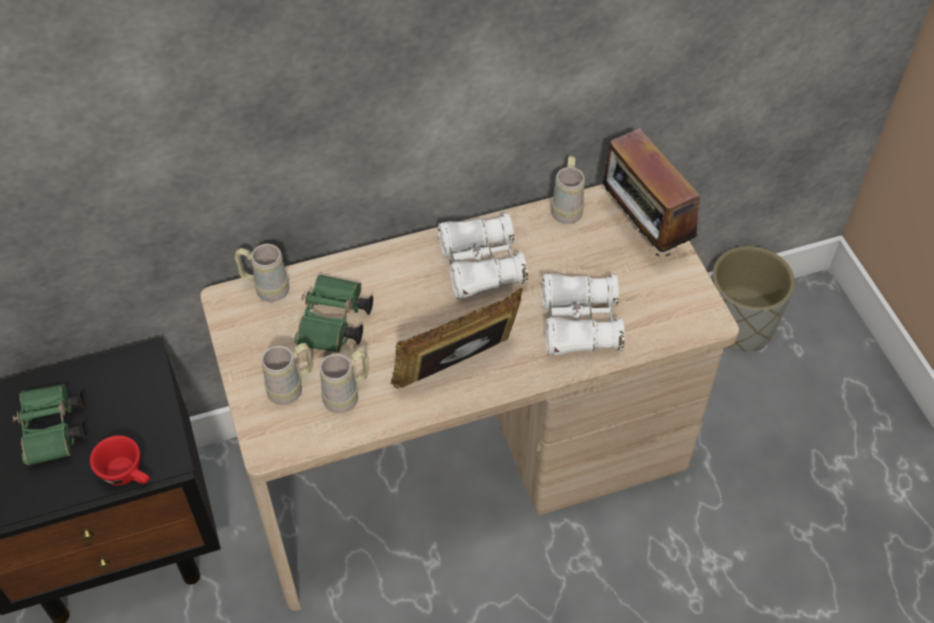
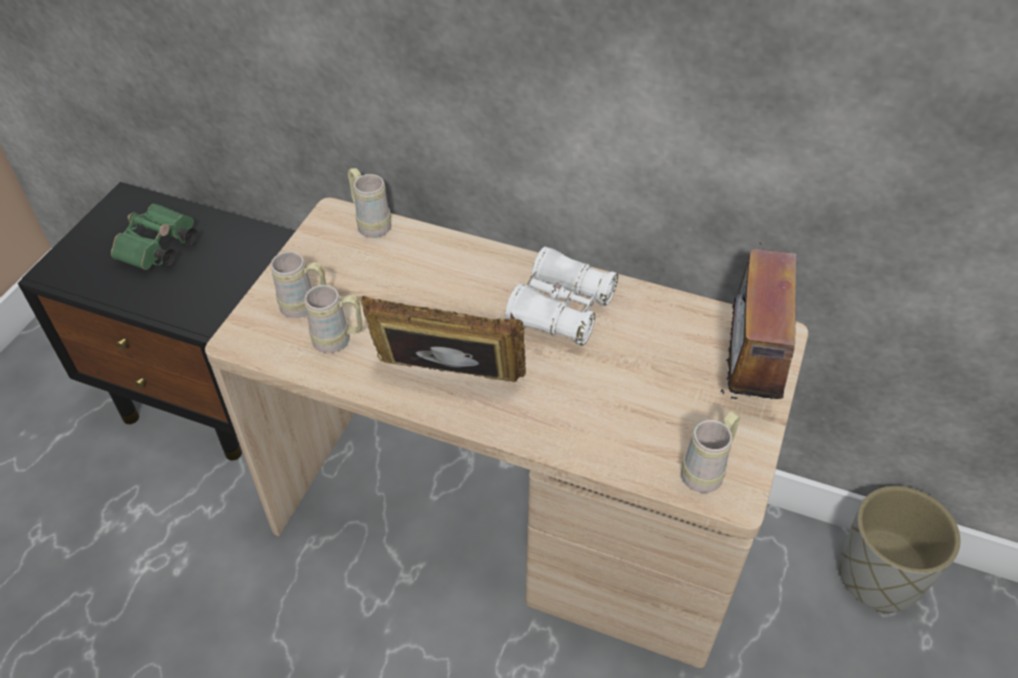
camera: 40 degrees right, 5 degrees down
red cup [90,435,150,486] -> none
green binoculars [294,275,373,353] -> none
white binoculars [542,273,625,356] -> none
beige mug [551,156,585,224] -> beige mug moved to [681,411,740,493]

